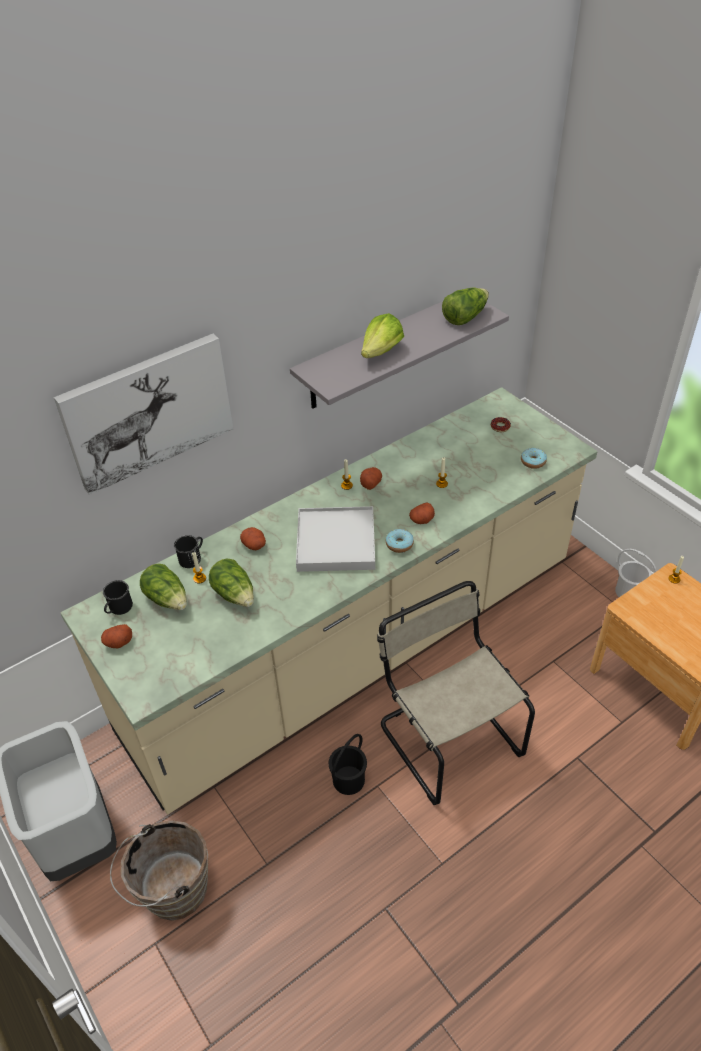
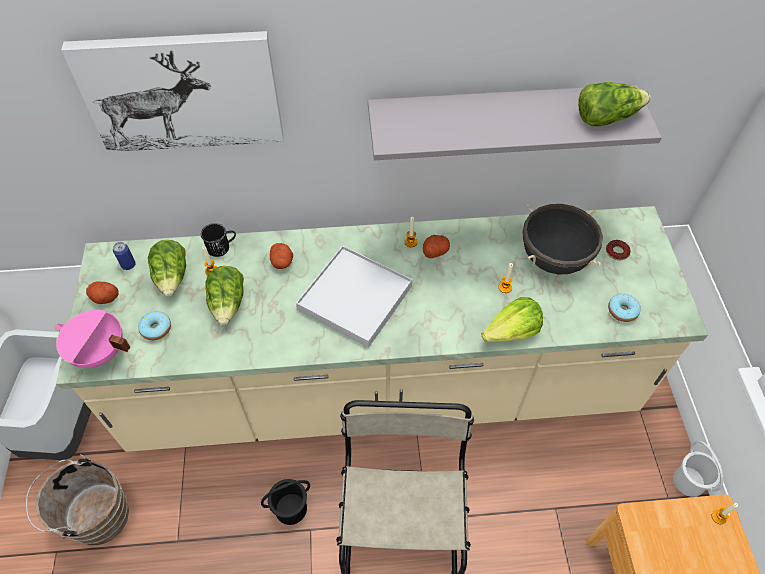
camera: 30 degrees right, 10 degrees up
black mug [103,580,133,615] -> can [113,242,136,270]
lettuce [361,313,404,358] -> lettuce moved to [481,297,543,342]
donut [386,529,414,553] -> donut moved to [138,311,171,340]
potato [409,502,435,524] -> none
none -> pink cooking pot [54,310,131,368]
none -> black cooking pot [522,204,603,275]

